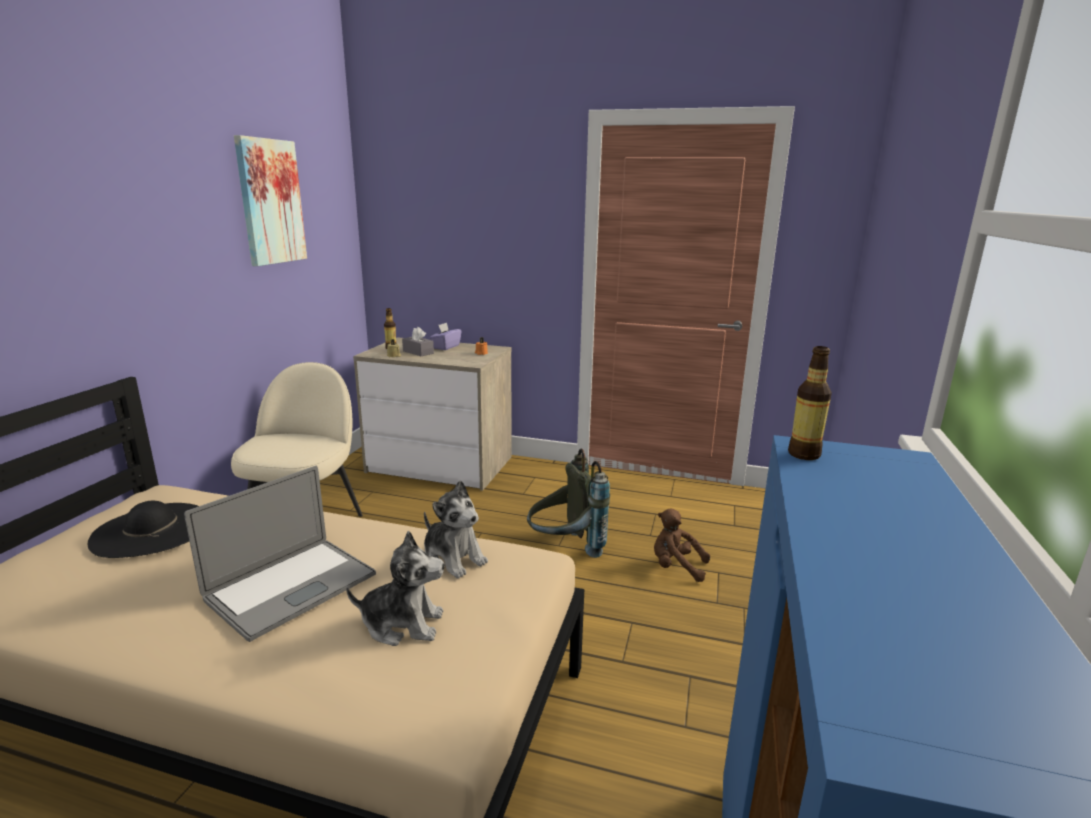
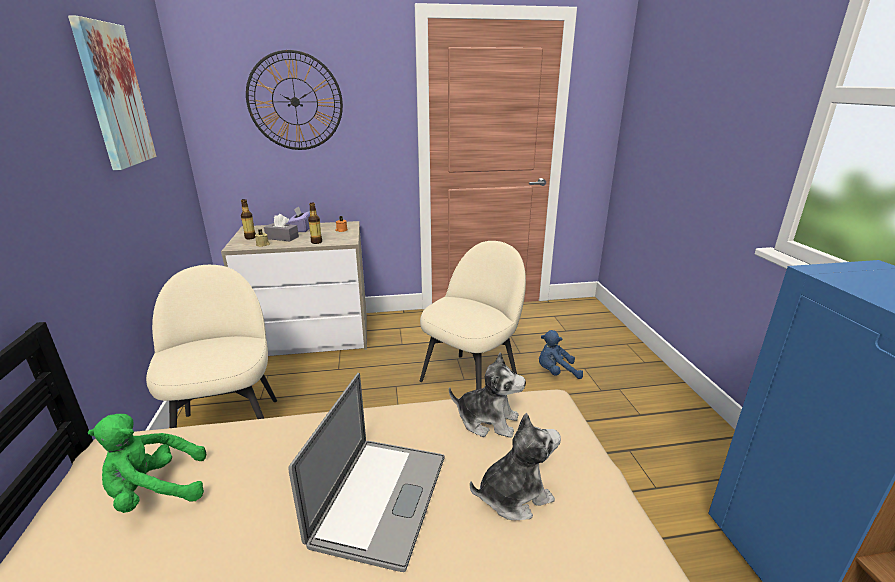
camera: 25 degrees left, 5 degrees up
black hat [88,501,199,558] -> green plush toy [88,414,206,513]
grey backpack [527,449,610,558] -> beige chair [420,241,526,389]
brown plush toy [654,508,710,582] -> blue plush toy [539,330,583,379]
bottle [788,346,832,460] -> bottle moved to [308,203,322,244]
none -> wall clock [246,50,343,150]

